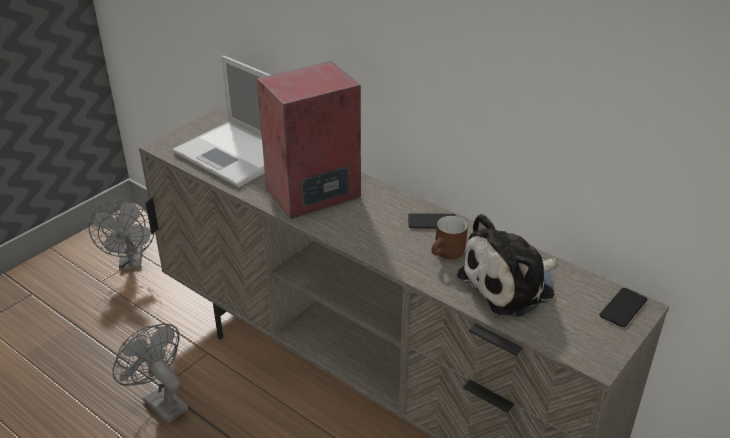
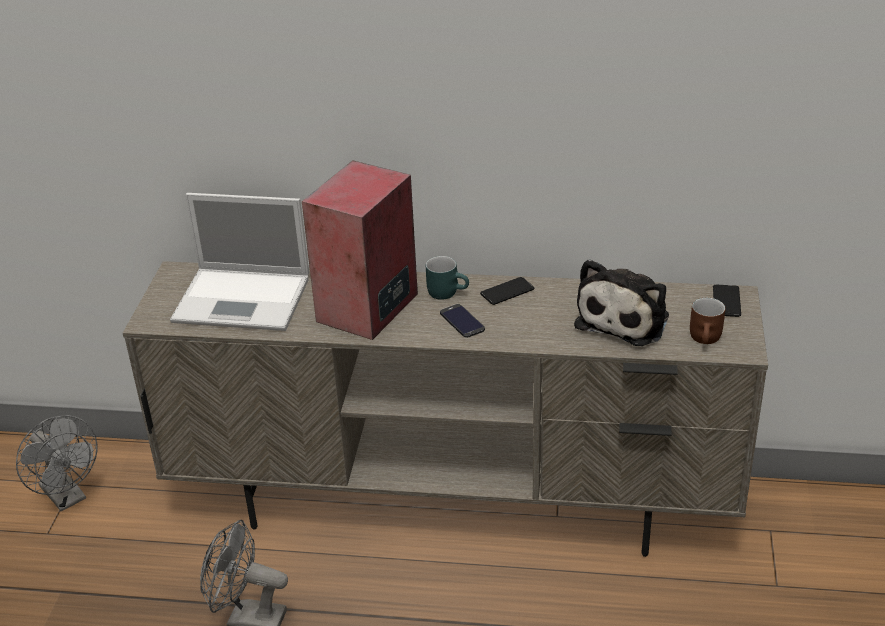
camera: 30 degrees left, 0 degrees up
brown mug [432,216,468,259] -> brown mug moved to [690,298,726,344]
none -> turquoise mug [426,256,469,300]
none -> phone [440,304,485,338]

